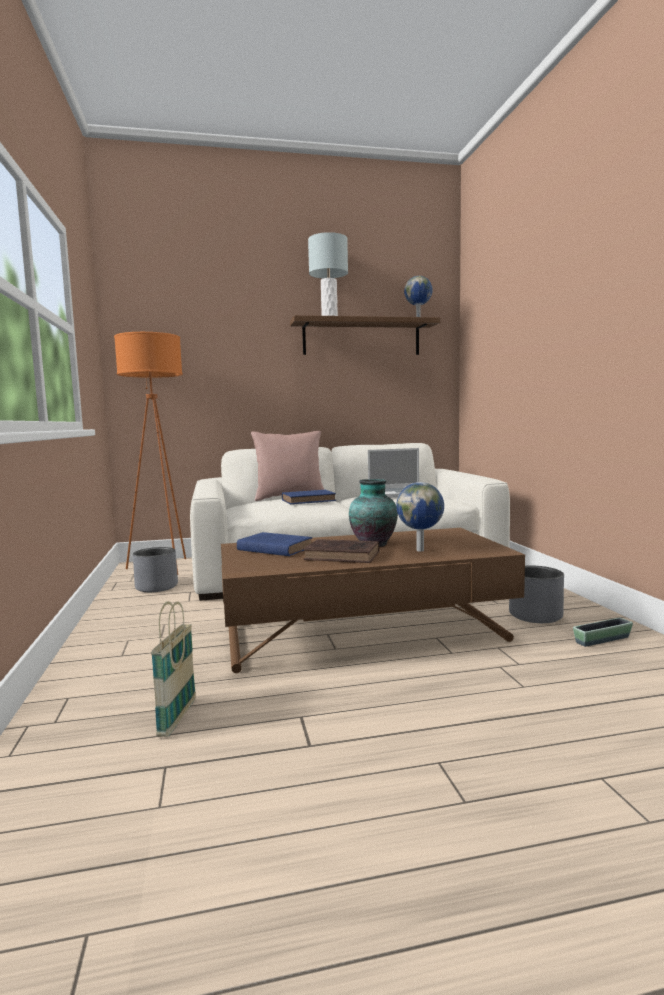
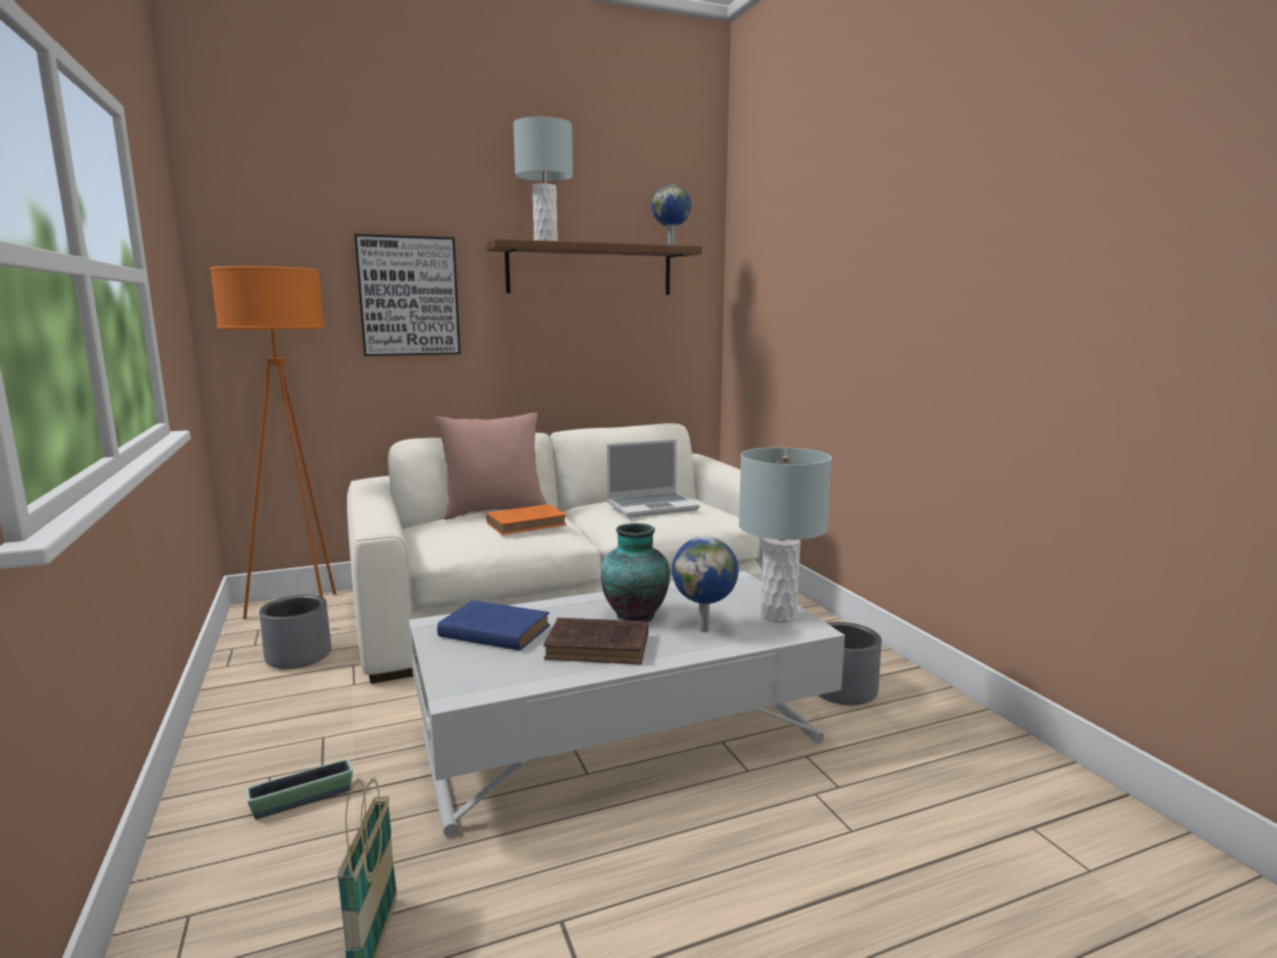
camera: 10 degrees left, 5 degrees up
brown coffee table [221,528,525,673] -> white coffee table [409,571,845,837]
blue book [282,490,336,504] -> orange book [486,504,567,535]
planter [573,618,633,647] -> planter moved to [246,759,353,819]
none -> picture [354,234,461,356]
none -> grey table lamp [739,447,832,623]

